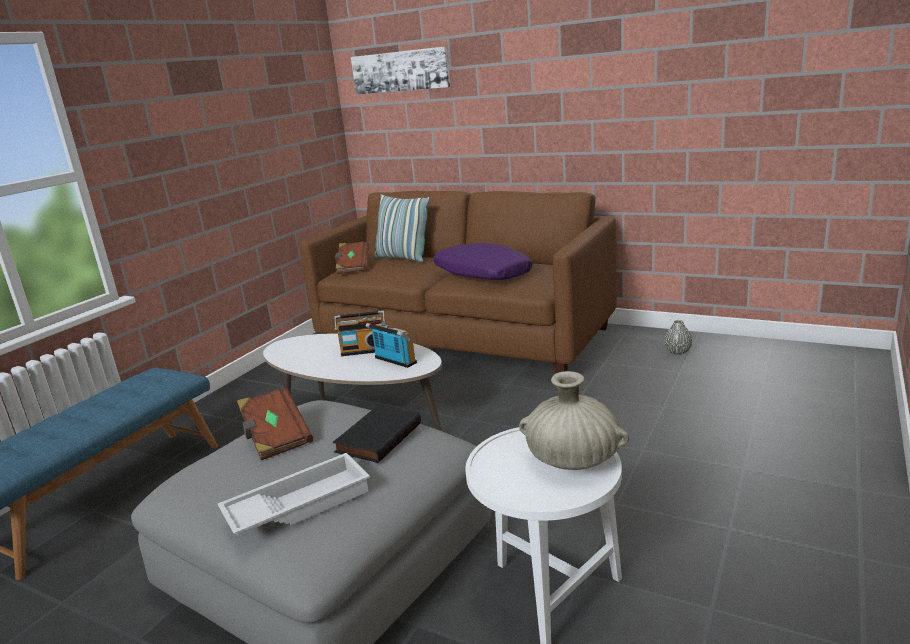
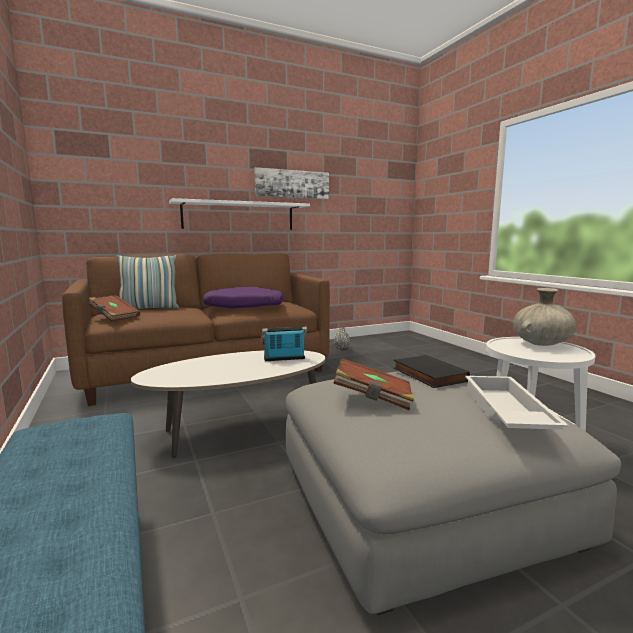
camera: 55 degrees left, 10 degrees down
radio [334,310,386,356] -> none
picture [351,46,451,95] -> picture moved to [255,167,329,199]
none -> white shelf [169,198,310,230]

